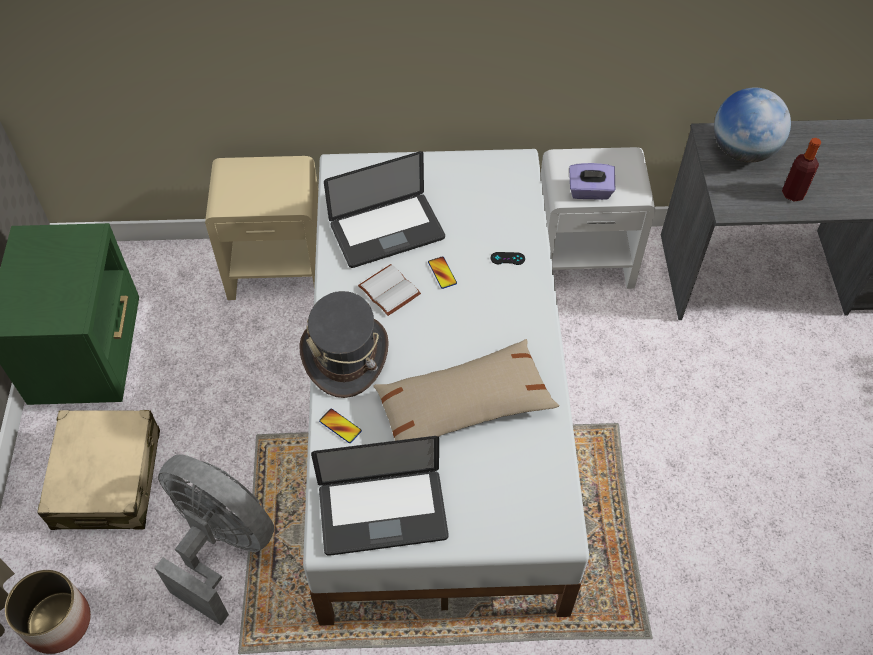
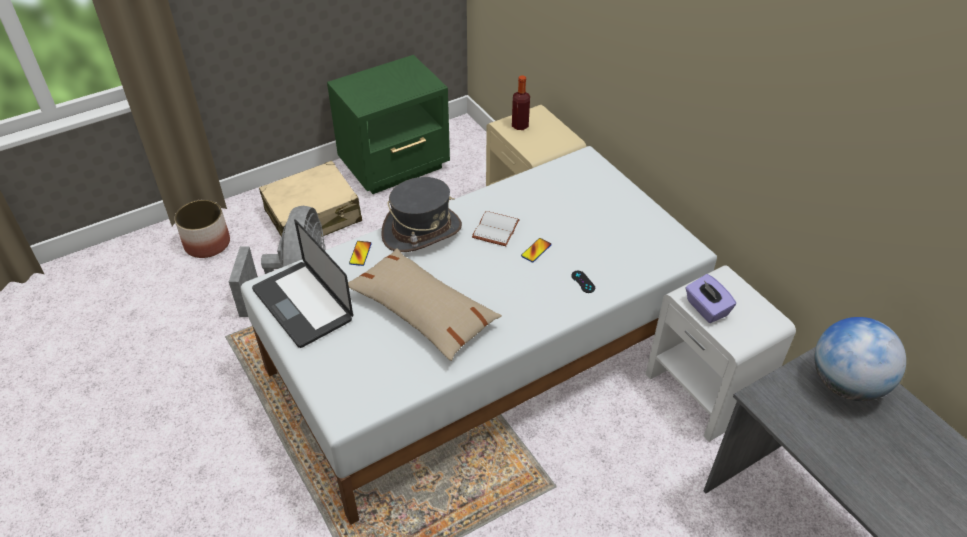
camera: 60 degrees right, 10 degrees down
laptop [324,151,445,268] -> none
bottle [782,138,821,202] -> bottle moved to [512,75,530,130]

